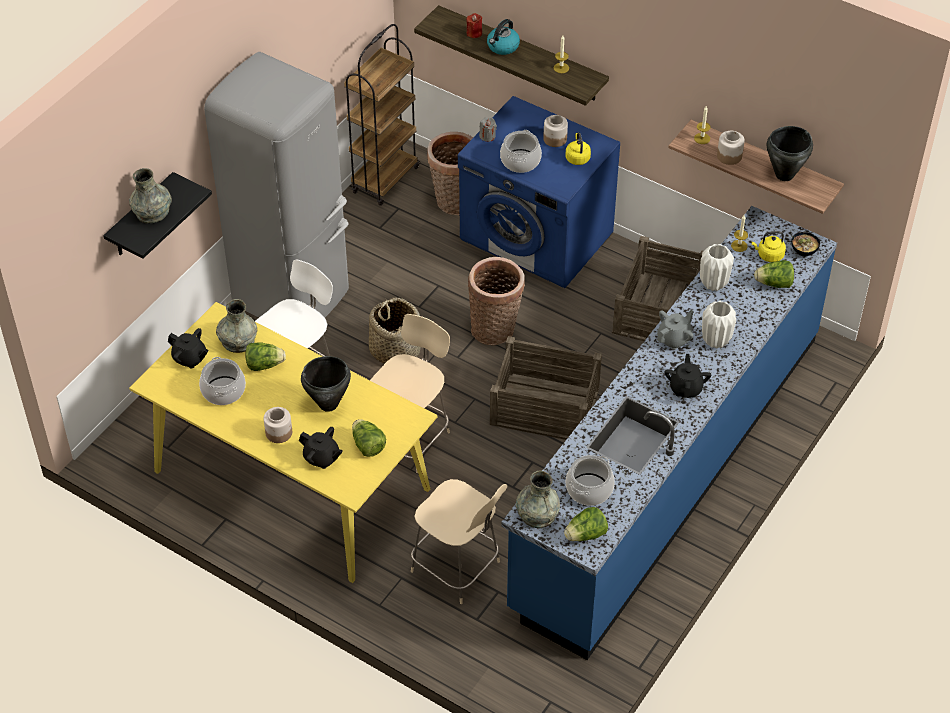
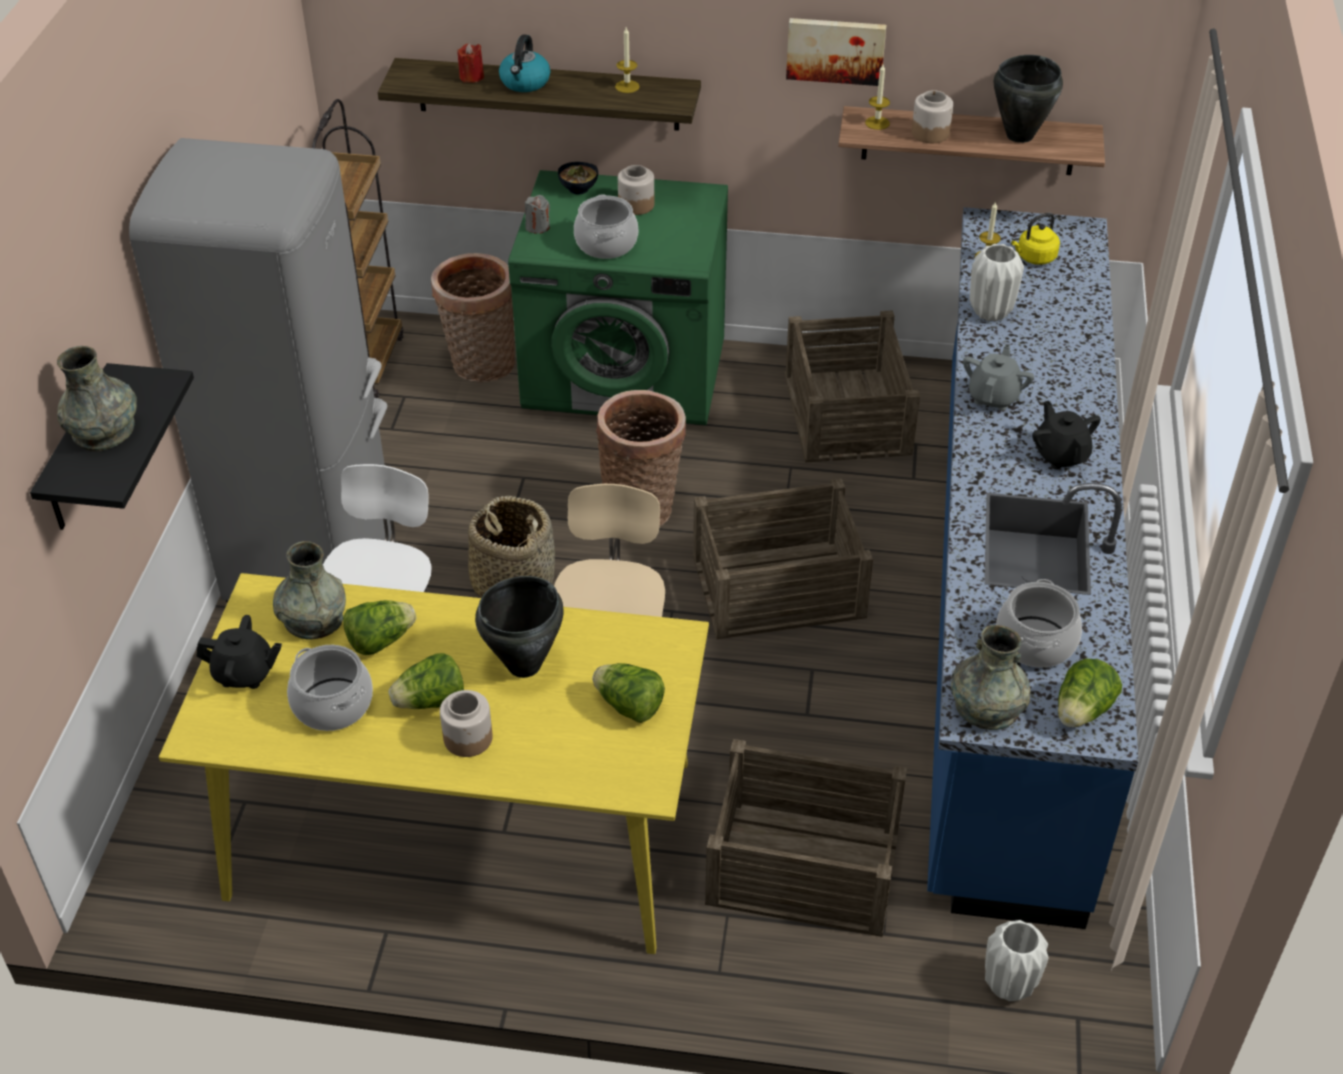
camera: 25 degrees left, 5 degrees down
black teapot [299,427,343,469] -> none
beige chair [411,479,507,604] -> crate [705,739,907,937]
blue washing machine [458,96,620,288] -> green washing machine [508,170,728,425]
yellow kettle [566,132,591,165] -> none
white vase [702,301,736,349] -> white vase moved to [985,920,1049,1001]
lettuce [754,260,794,288] -> lettuce moved to [388,653,464,709]
bowl [791,232,820,257] -> bowl moved to [558,162,598,194]
none -> picture [786,18,886,86]

